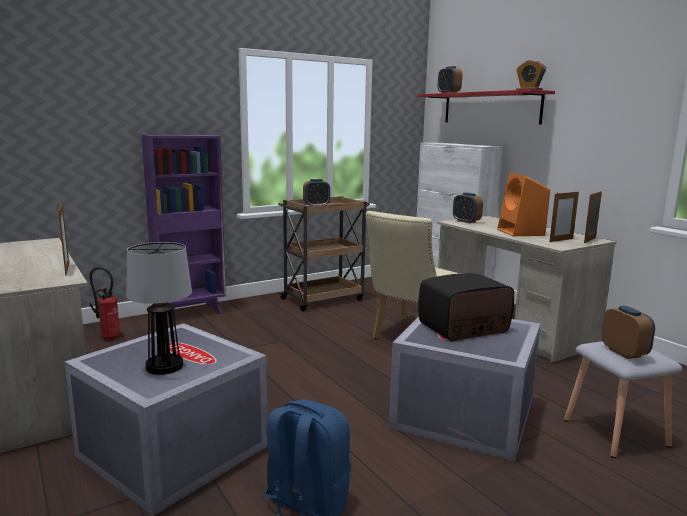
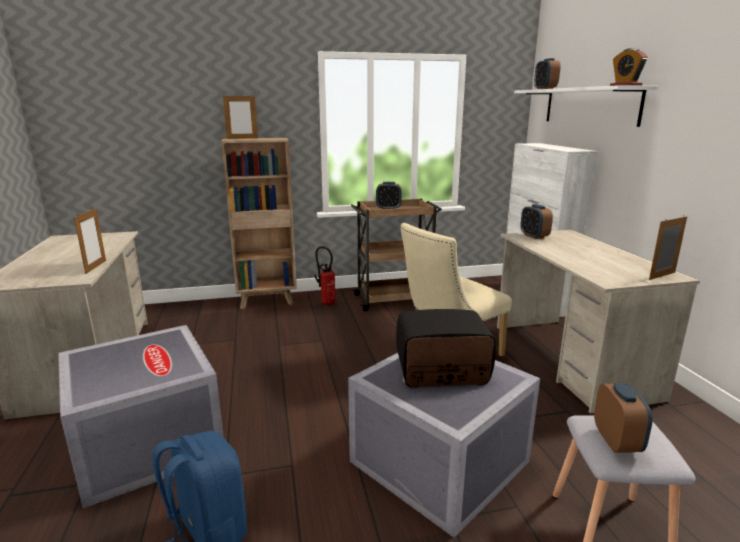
camera: 20 degrees right, 5 degrees up
fire extinguisher [89,267,120,340] -> fire extinguisher moved to [314,246,335,306]
table lamp [126,242,192,375] -> none
purple bookcase [142,135,226,323] -> brown bookcase [221,138,297,309]
red shelf [417,89,555,124] -> white shelf [514,85,658,127]
orange speaker [497,173,550,236] -> none
picture frame [549,191,579,242] -> picture frame moved to [223,95,258,139]

